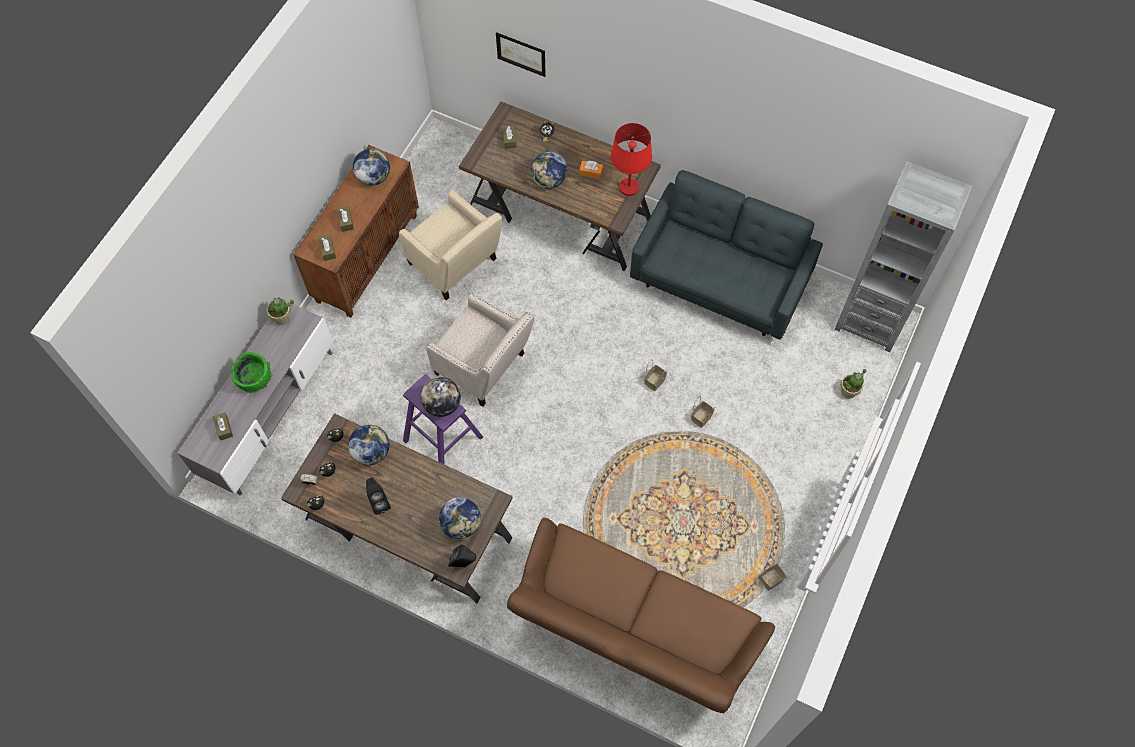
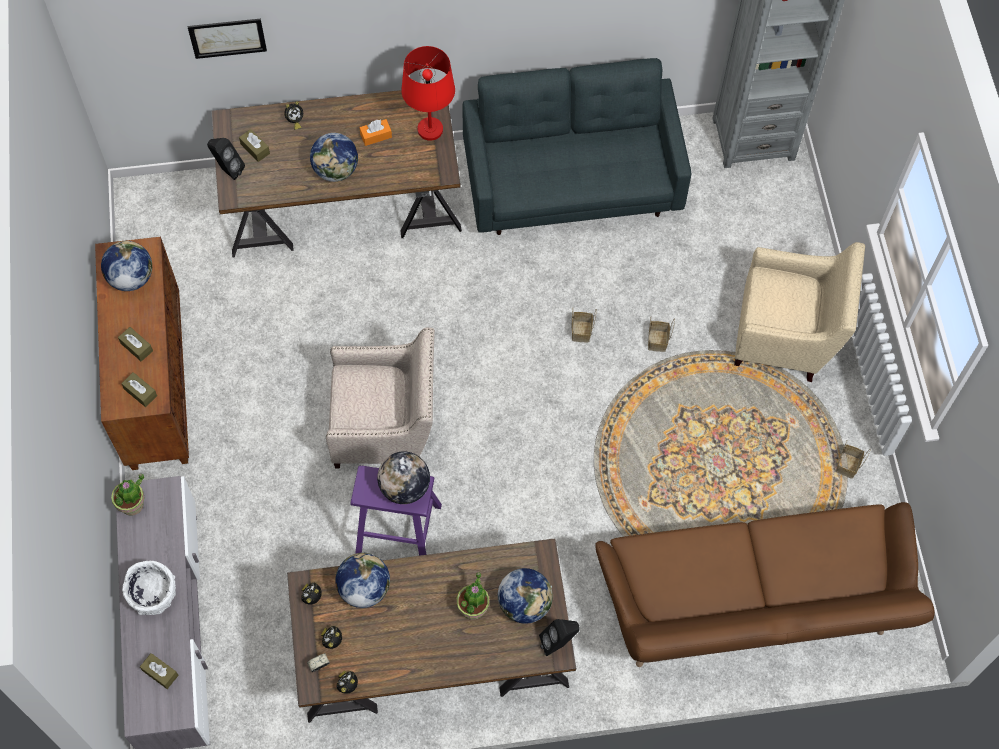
camera: 35 degrees left, 0 degrees up
green bowl [231,352,272,393] -> white bowl [122,561,176,615]
black speaker [366,478,391,515] -> black speaker moved to [207,138,245,180]
beige armchair [399,190,502,300] -> beige armchair moved to [734,242,865,382]
potted plant [841,369,867,399] -> potted plant moved to [457,572,489,620]

